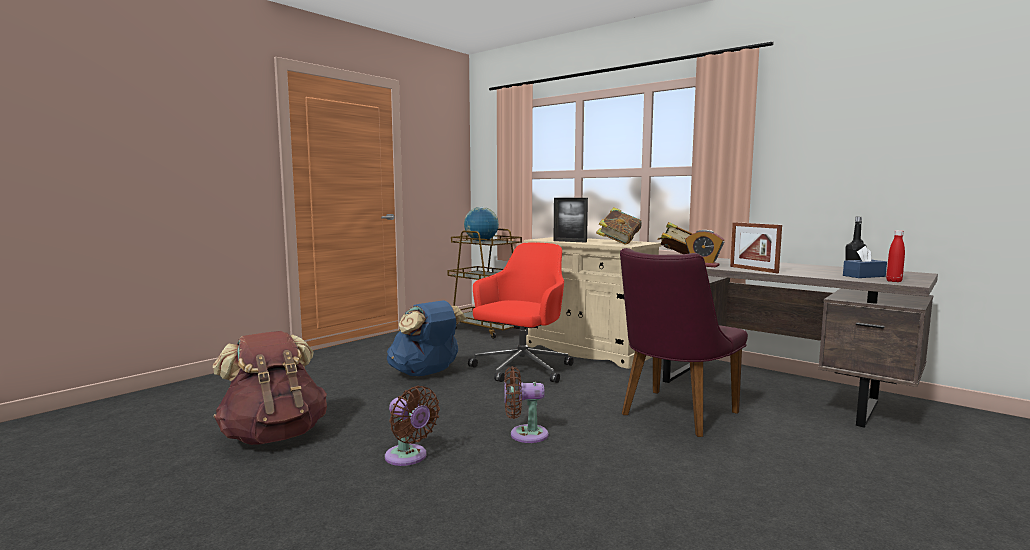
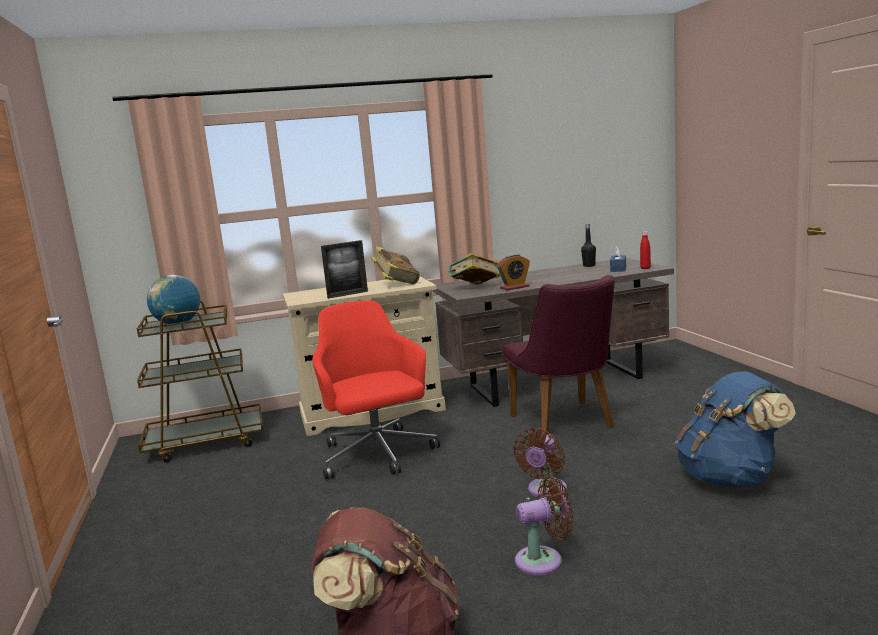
camera: 55 degrees left, 5 degrees up
blue backpack [387,300,467,376] -> blue backpack moved to [675,371,796,487]
picture frame [730,222,782,273] -> none

